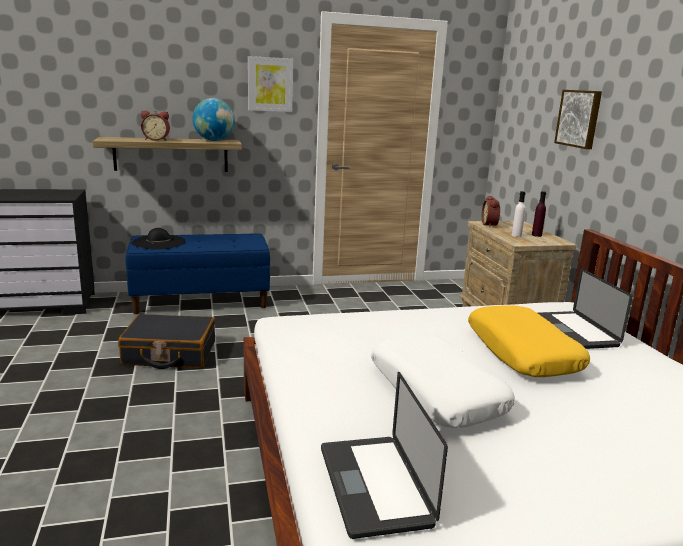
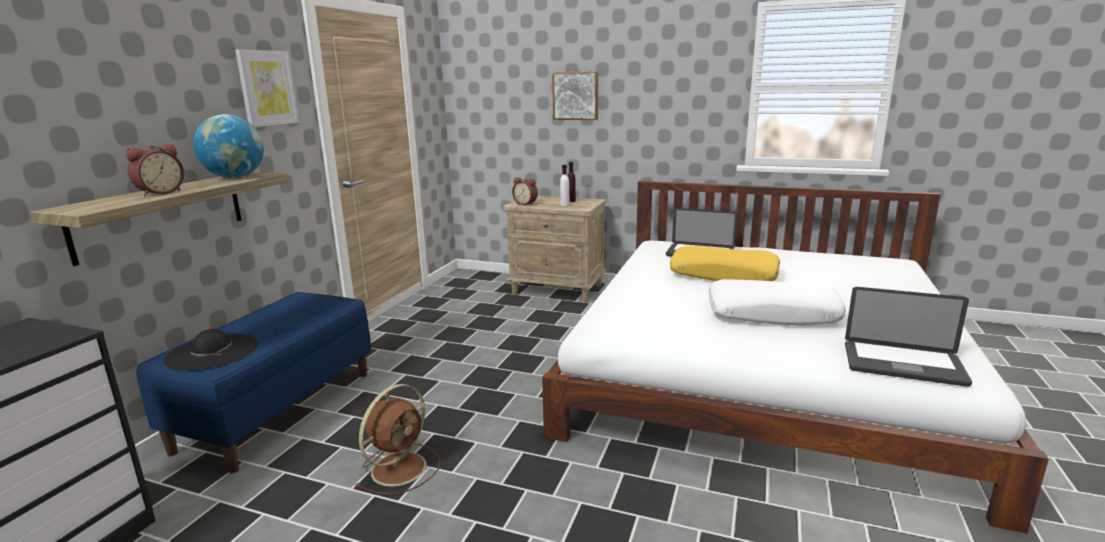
camera: 55 degrees left, 0 degrees up
black suitcase [118,314,215,369] -> brown fan [355,384,440,495]

